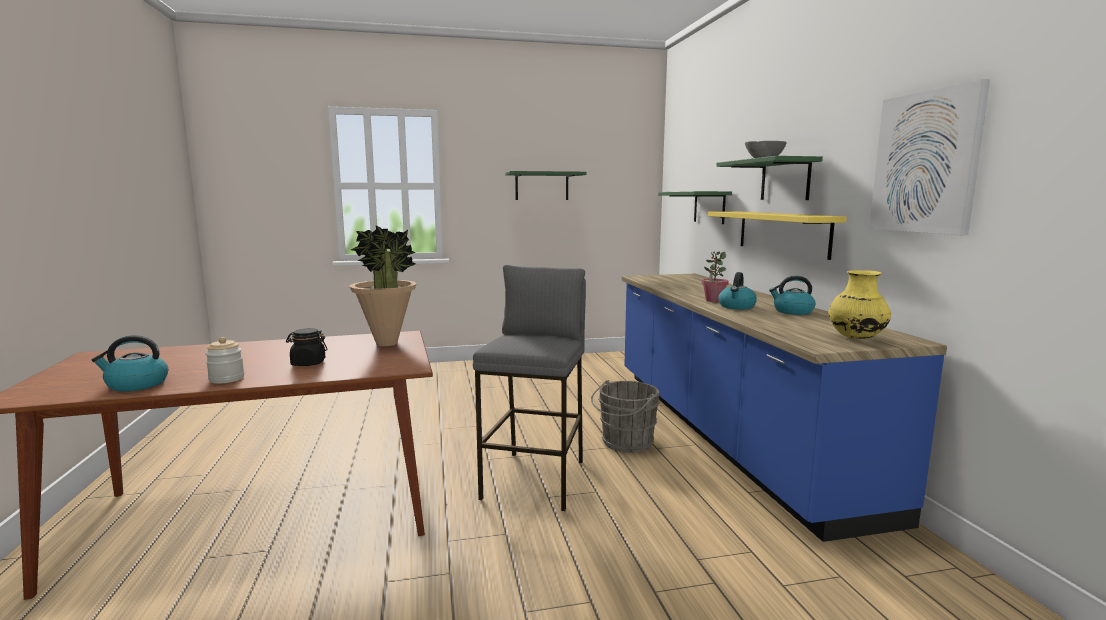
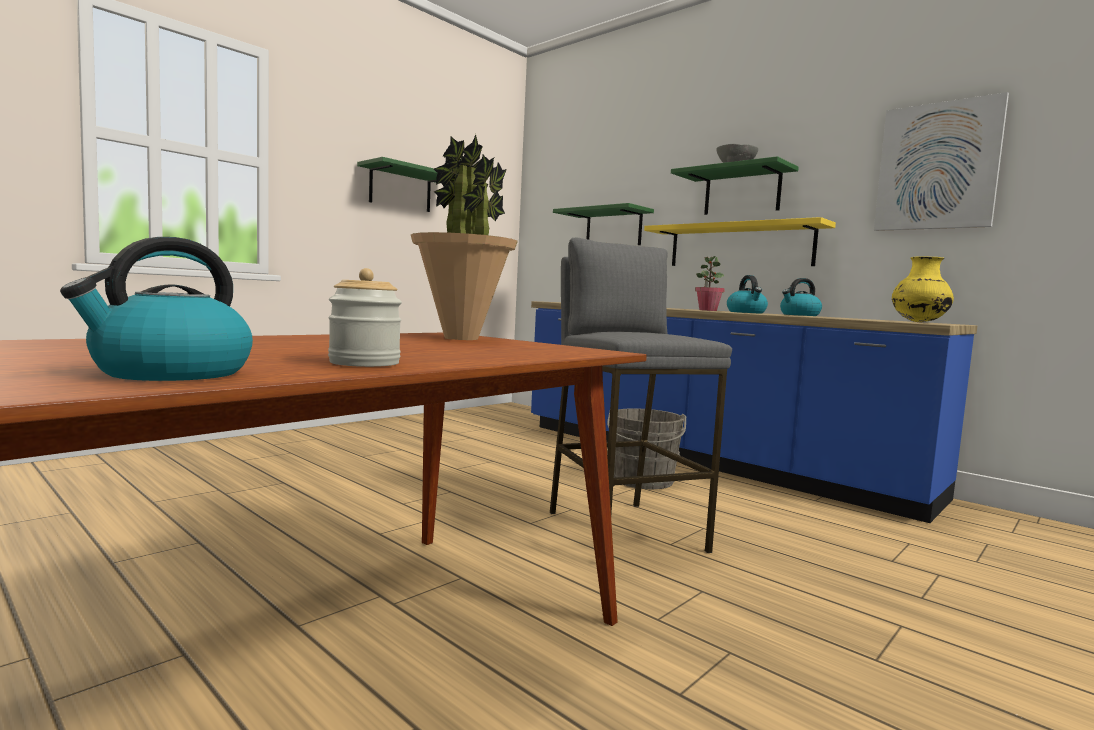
camera: 35 degrees left, 5 degrees down
black jar [286,328,327,366] -> none

